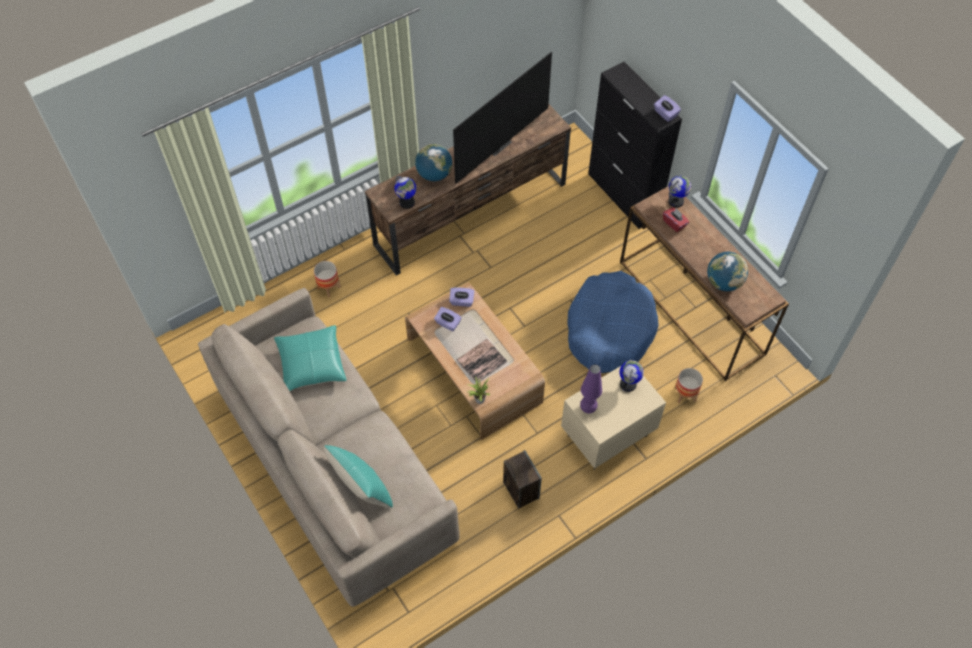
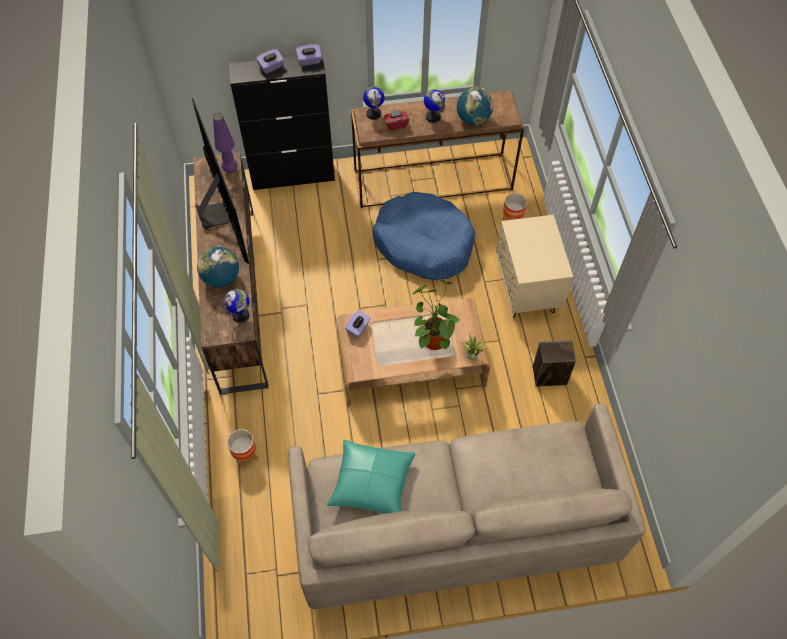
camera: 65 degrees left, 0 degrees up
turquoise pillow [324,445,393,508] -> none
purple tissue box [434,307,462,331] -> purple tissue box moved to [256,49,284,74]
book [457,339,507,383] -> potted plant [412,278,460,350]
purple table lamp [580,364,602,413] -> purple table lamp moved to [213,113,238,173]
globe [619,360,644,392] -> globe moved to [424,89,445,123]

